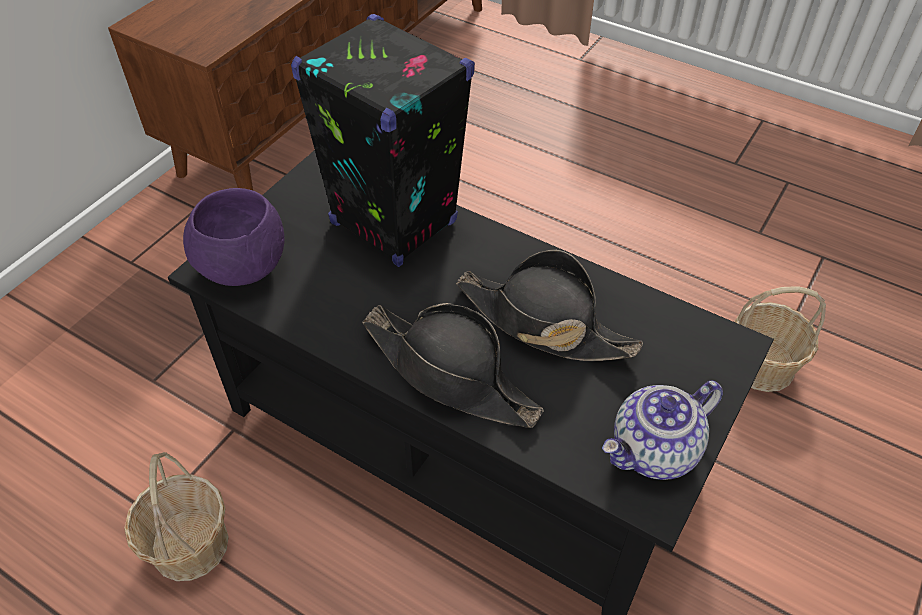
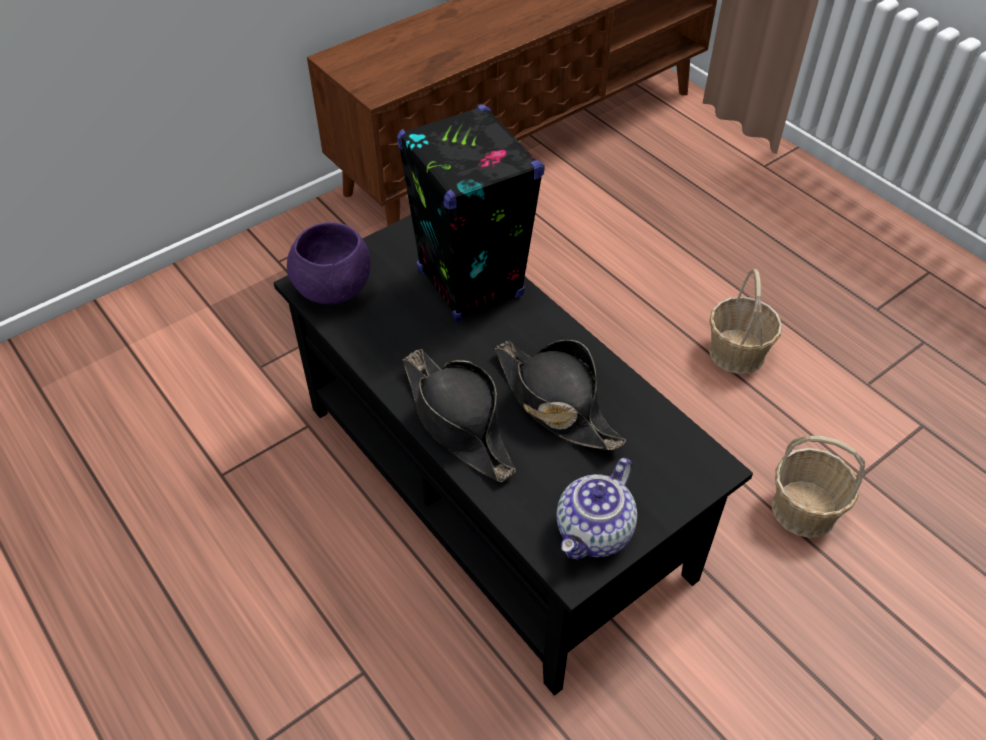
camera: 20 degrees right, 0 degrees up
basket [124,452,229,581] -> basket moved to [709,269,782,374]
teapot [602,381,723,480] -> teapot turned 45 degrees counterclockwise [556,458,637,559]

